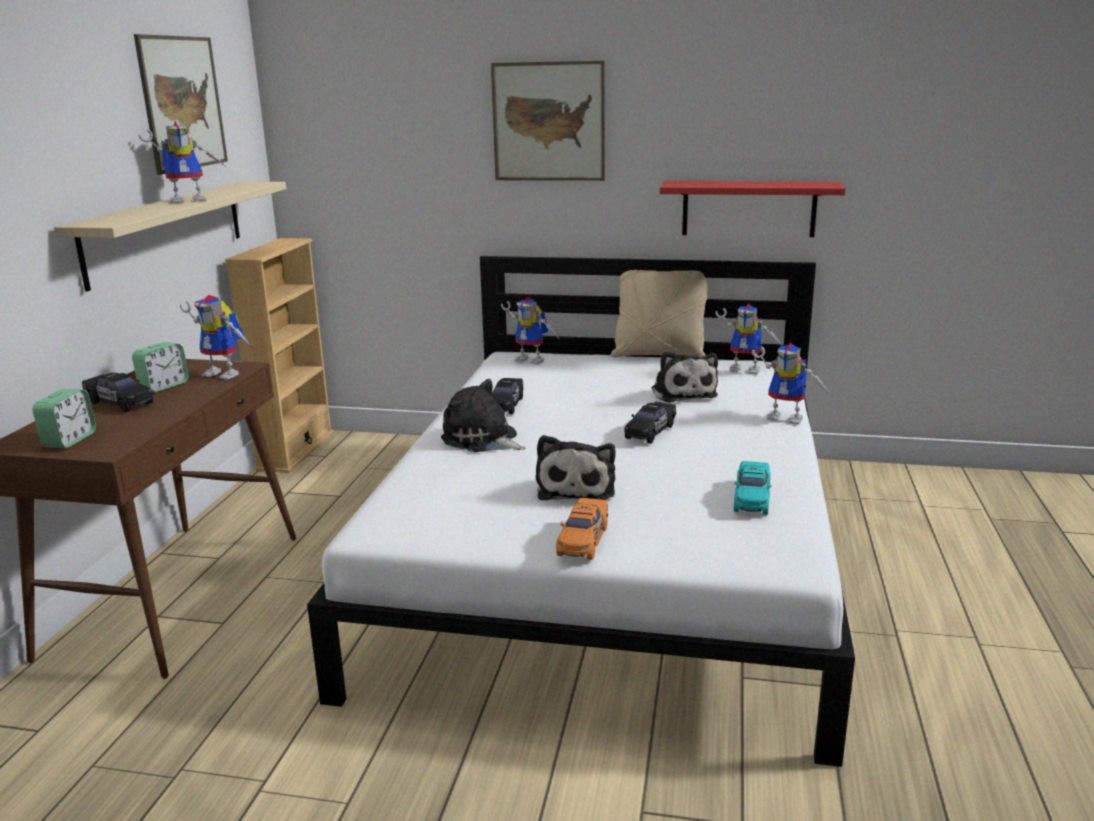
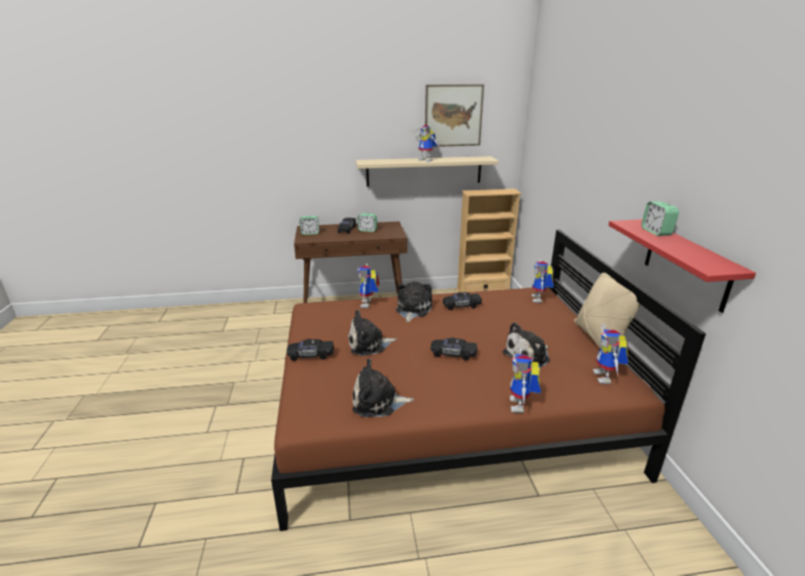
camera: 70 degrees right, 5 degrees up
toy robot [180,295,251,380] -> toy robot moved to [357,263,380,308]
white bed [307,256,855,767] -> brown bed [271,230,706,531]
picture [491,61,605,181] -> none
orange toy car [556,498,608,560] -> black toy car [287,339,334,361]
turquoise toy car [734,461,771,515] -> plush toy [352,358,414,417]
none -> alarm clock [642,201,679,236]

